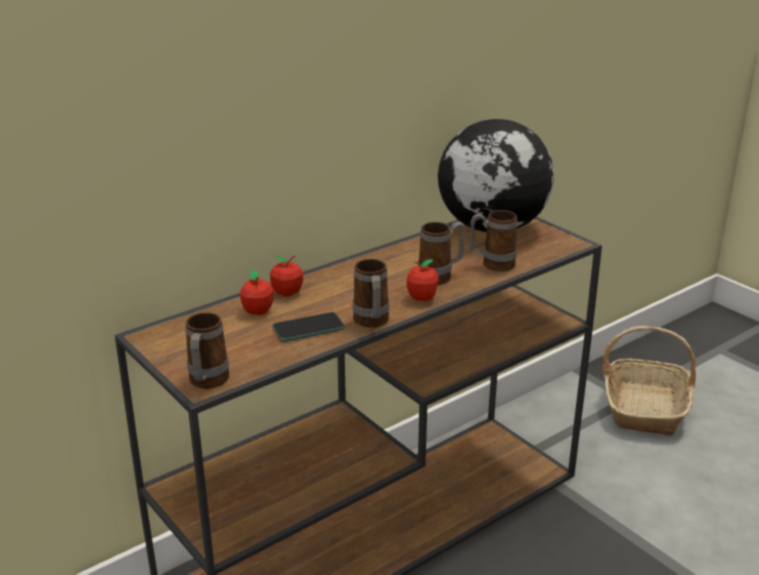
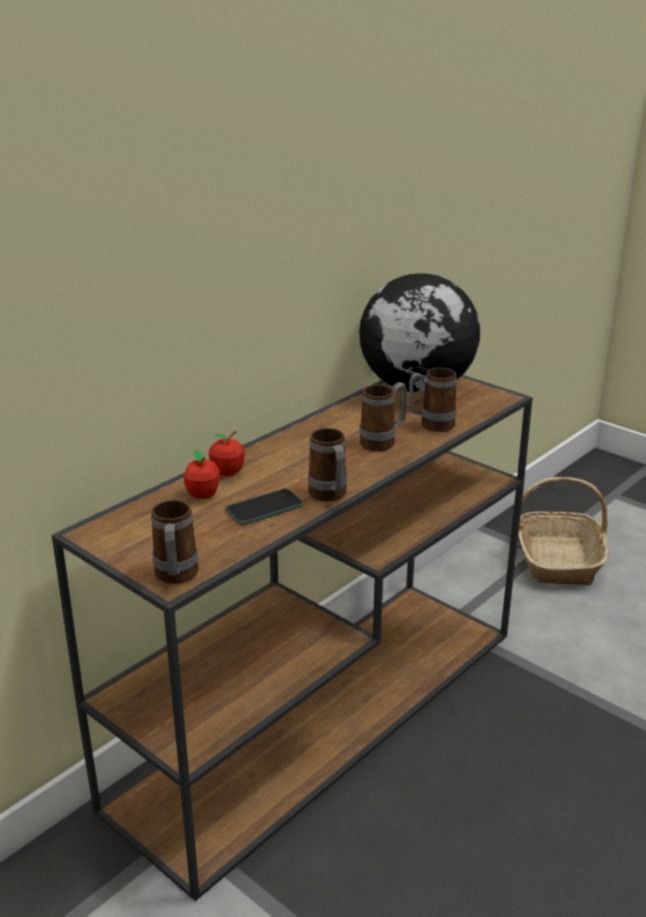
camera: 10 degrees left, 0 degrees up
apple [407,259,439,301] -> none

